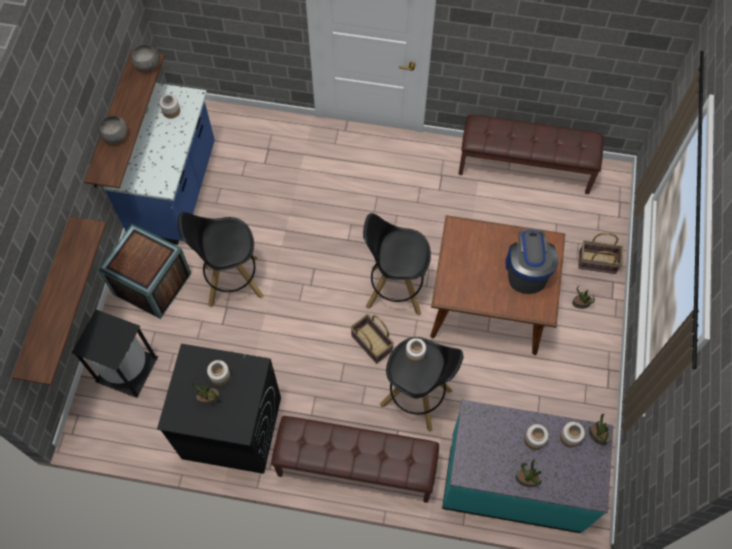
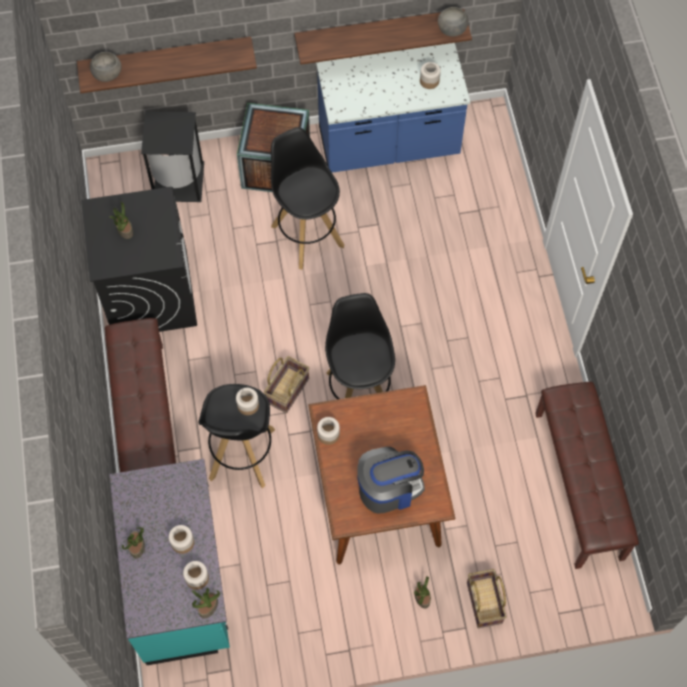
camera: 70 degrees right, 0 degrees up
grey bowl [98,116,127,144] -> grey bowl moved to [90,52,121,82]
jar [207,360,230,386] -> jar moved to [317,417,340,445]

